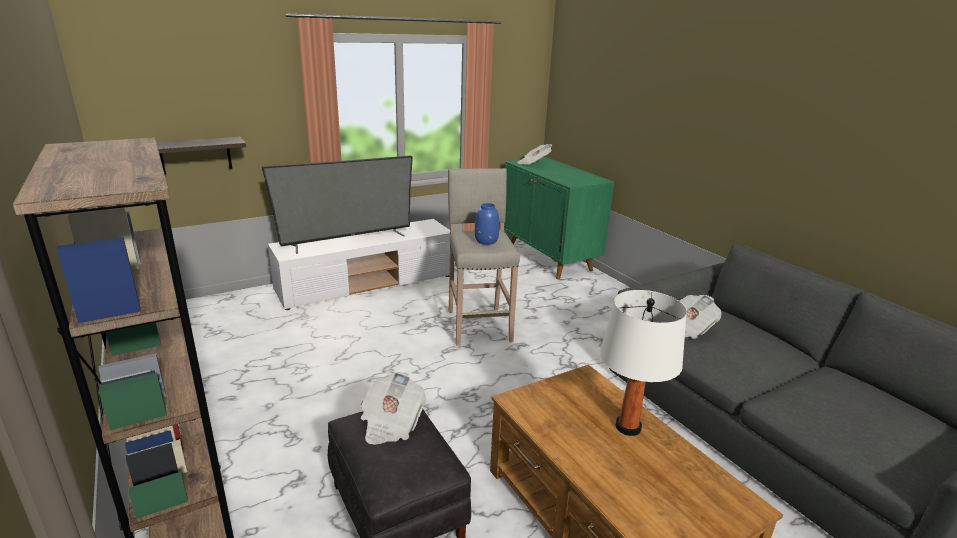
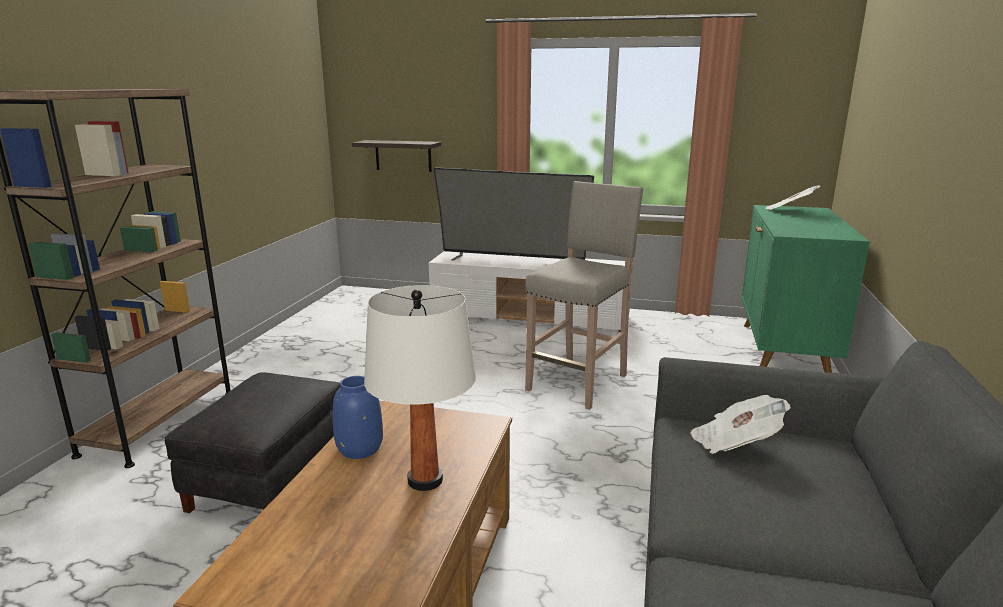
camera: 45 degrees right, 5 degrees down
newspaper [361,372,426,444] -> none
blue vase [475,203,499,245] -> blue vase moved to [332,376,383,459]

